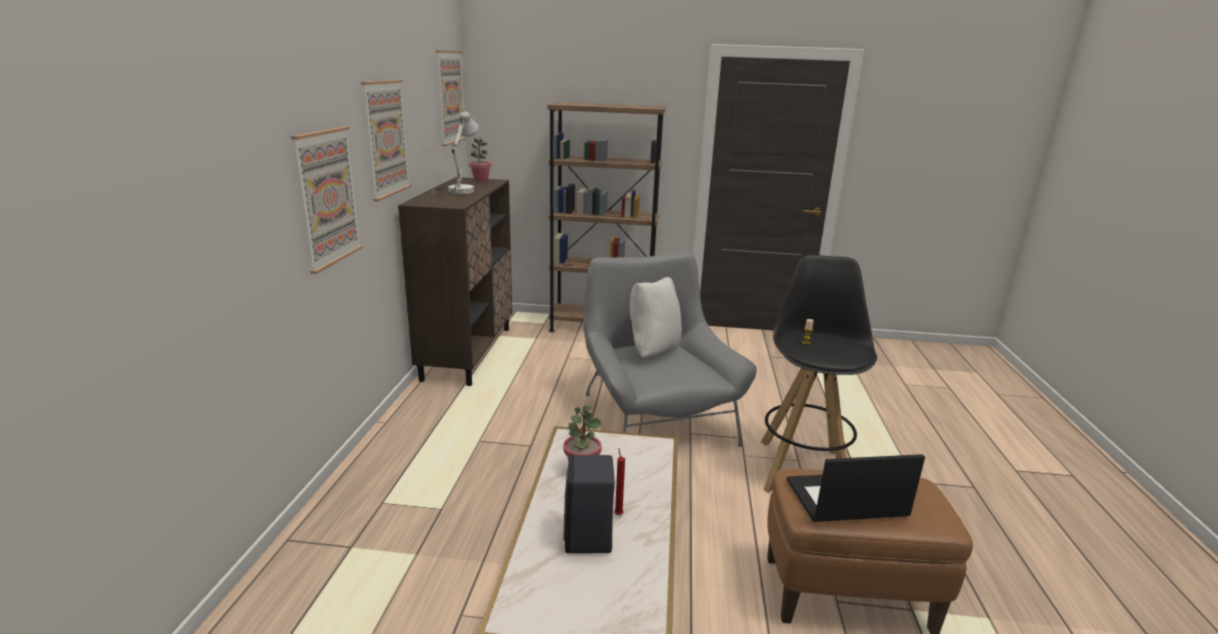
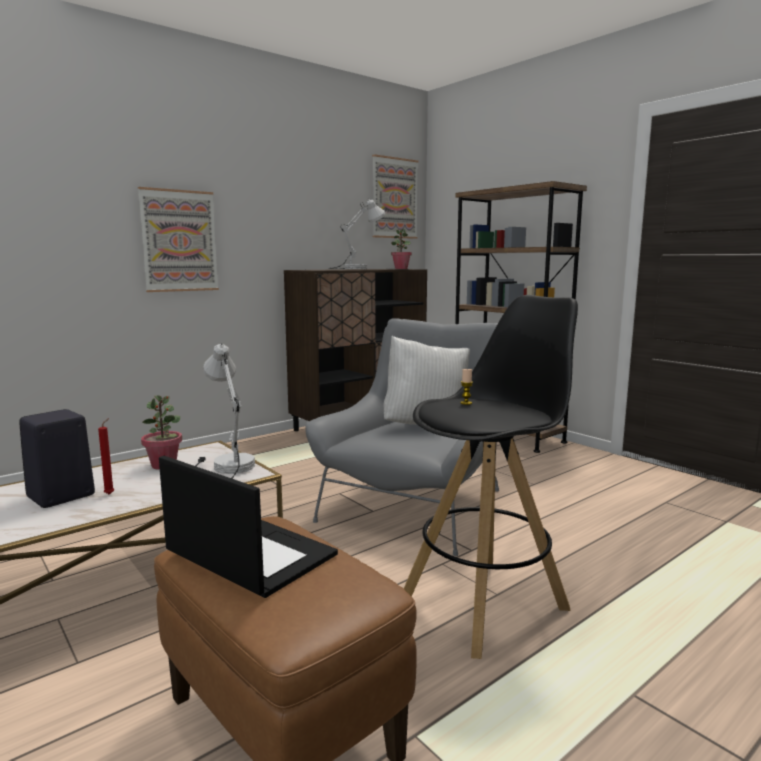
camera: 45 degrees right, 10 degrees down
picture [361,80,411,201] -> none
none -> white table lamp [196,343,255,479]

